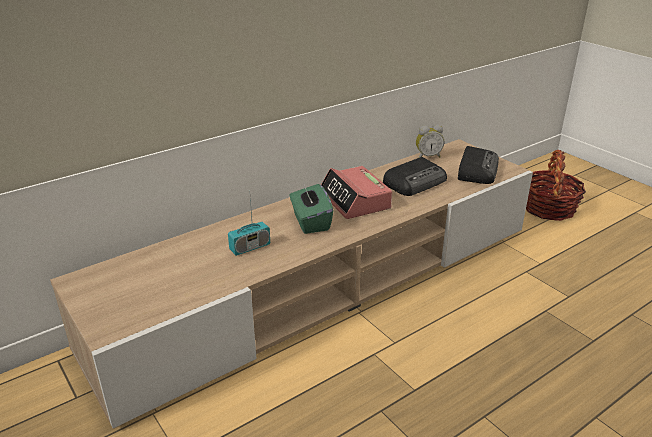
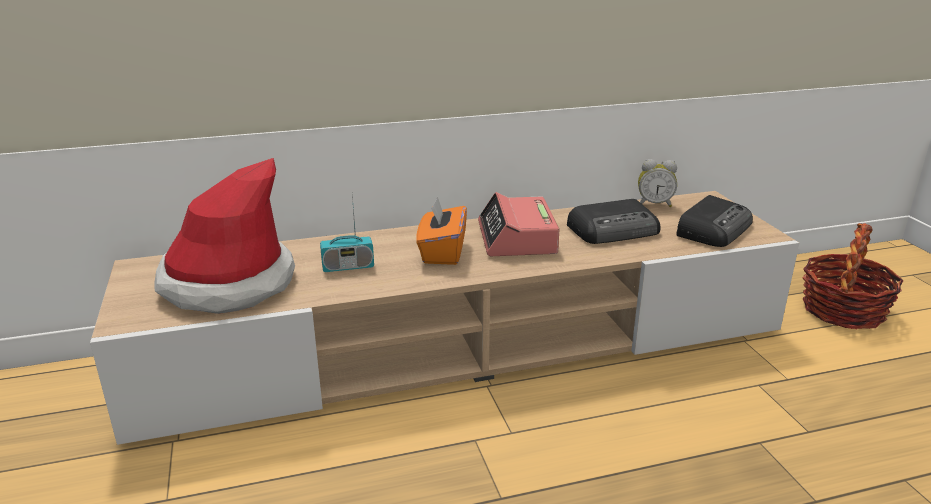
camera: 20 degrees right, 5 degrees down
green tissue box [290,182,334,234] -> orange tissue box [416,196,467,265]
none -> hat [154,158,295,314]

